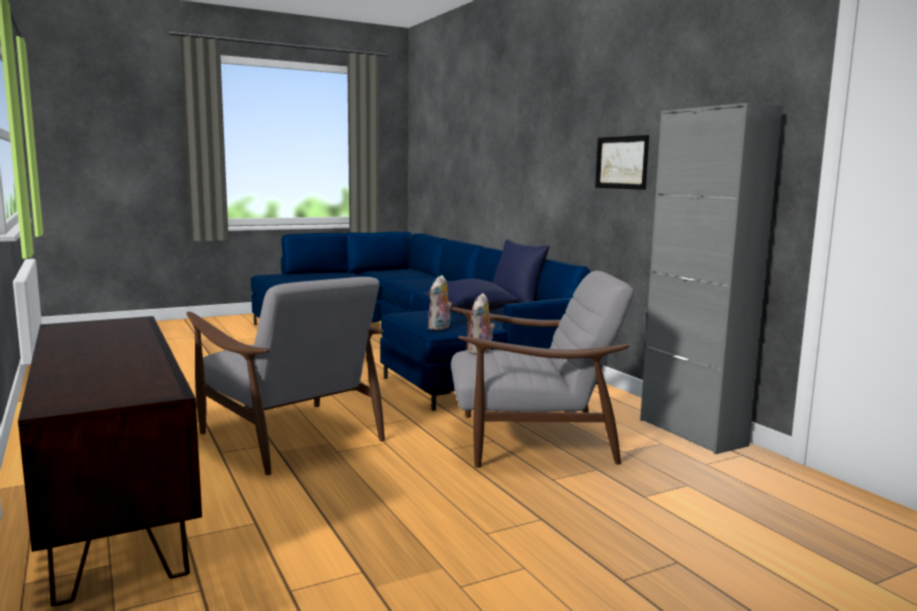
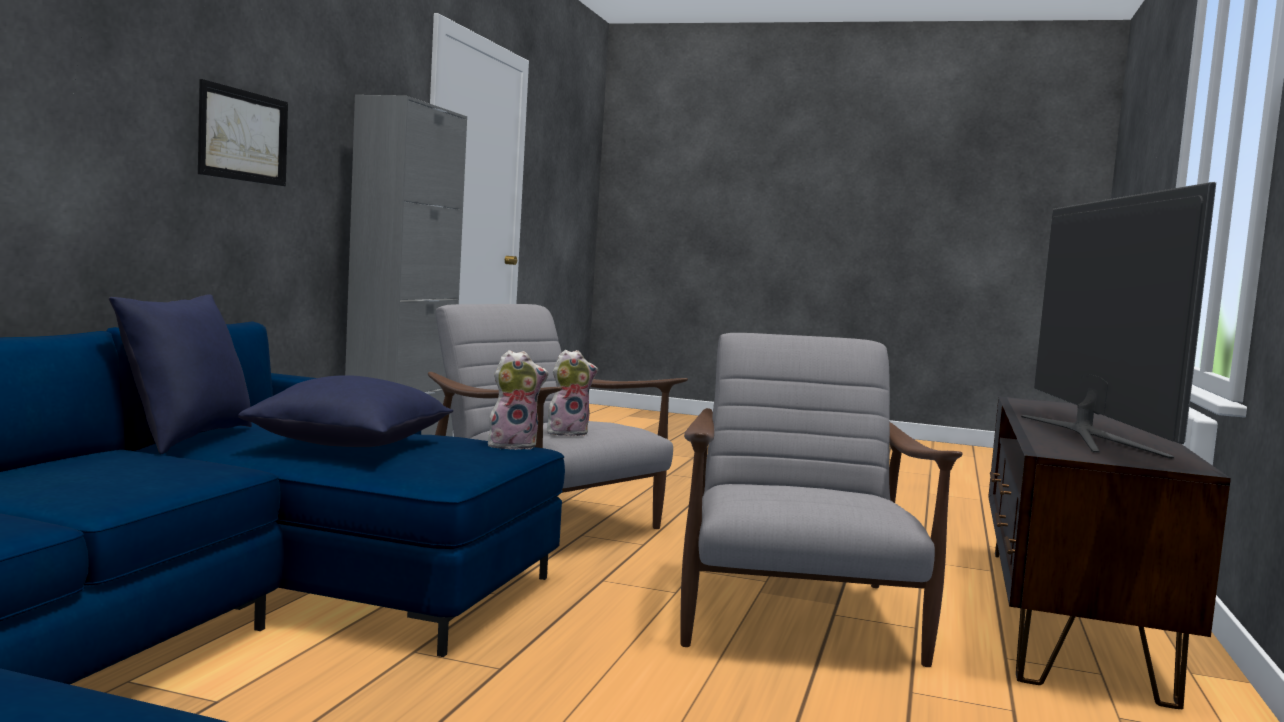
camera: 135 degrees left, 5 degrees down
none -> television [1021,182,1216,458]

